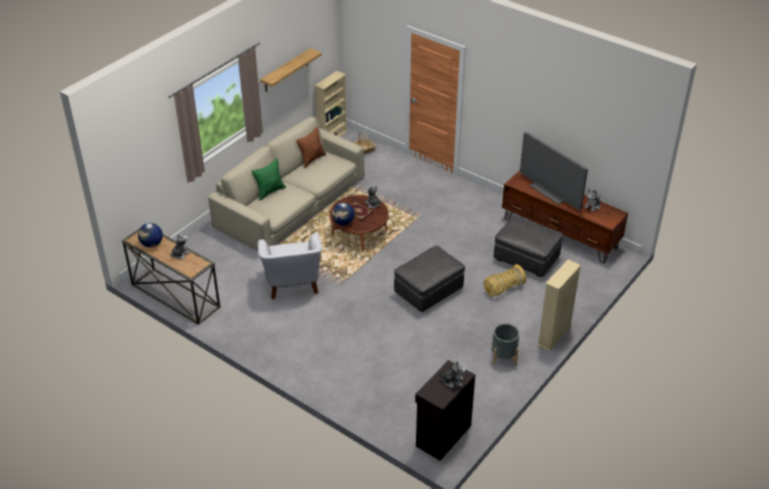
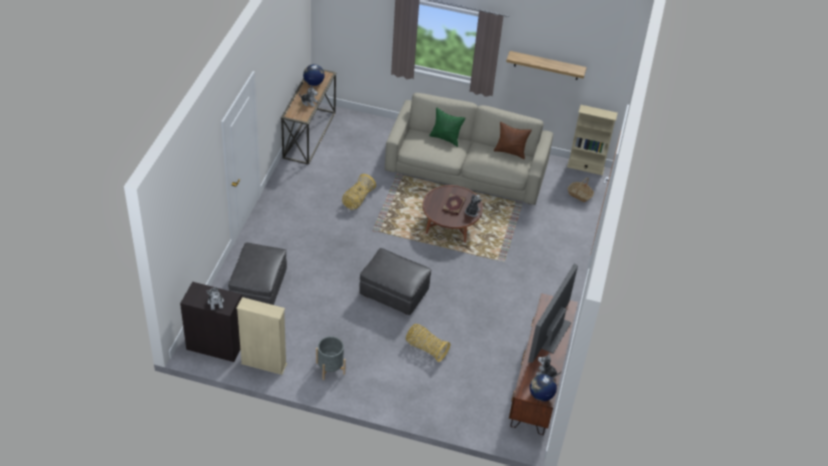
camera: 65 degrees right, 5 degrees up
white armchair [258,233,322,300] -> basket [342,174,376,210]
globe [332,203,355,225] -> globe moved to [530,374,557,401]
grey ottoman [494,215,563,277] -> grey ottoman moved to [228,242,287,305]
beige bookcase [537,259,581,351] -> beige bookcase moved to [236,297,287,375]

